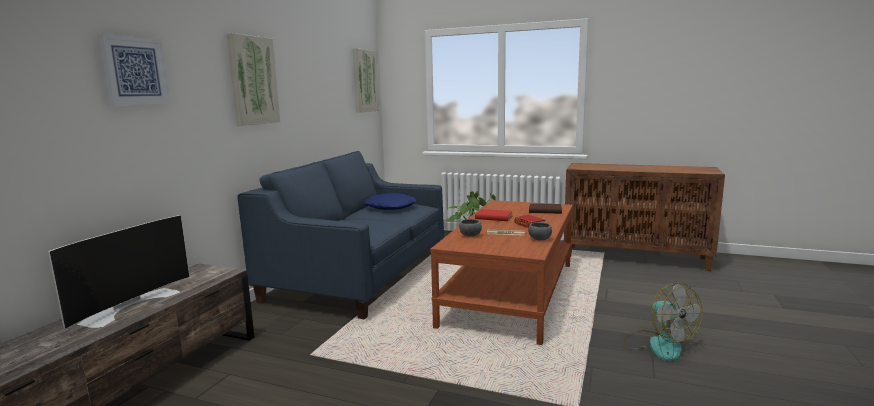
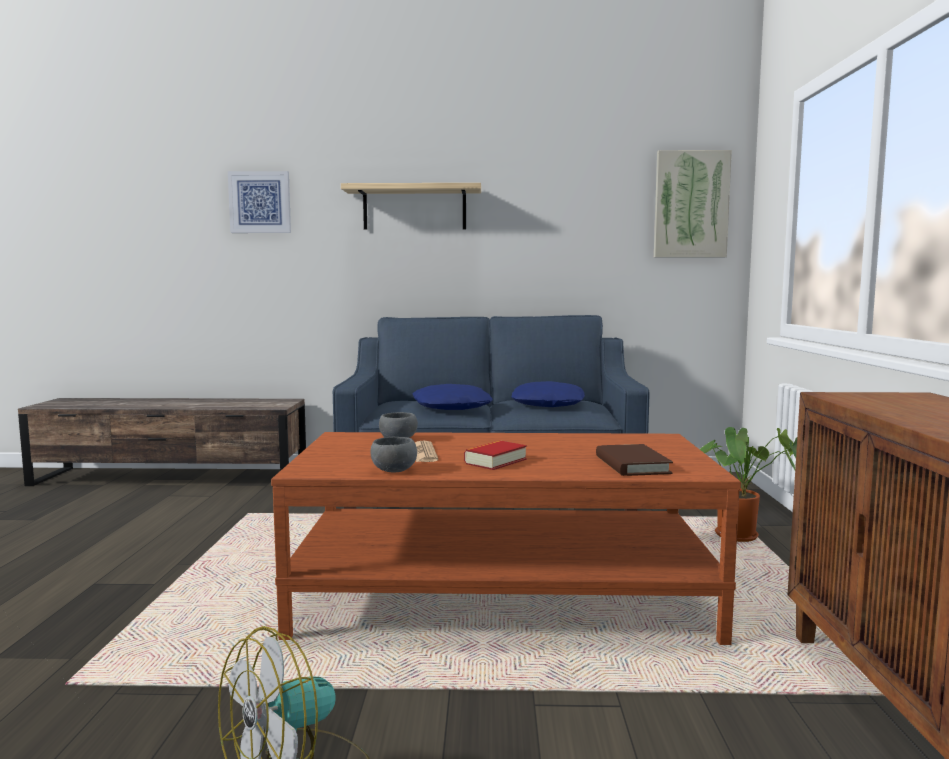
camera: 70 degrees right, 5 degrees down
television [48,215,190,329] -> none
picture [227,33,280,126] -> shelf [341,183,481,230]
red book [475,209,513,221] -> none
none -> blue pillow [412,384,493,410]

